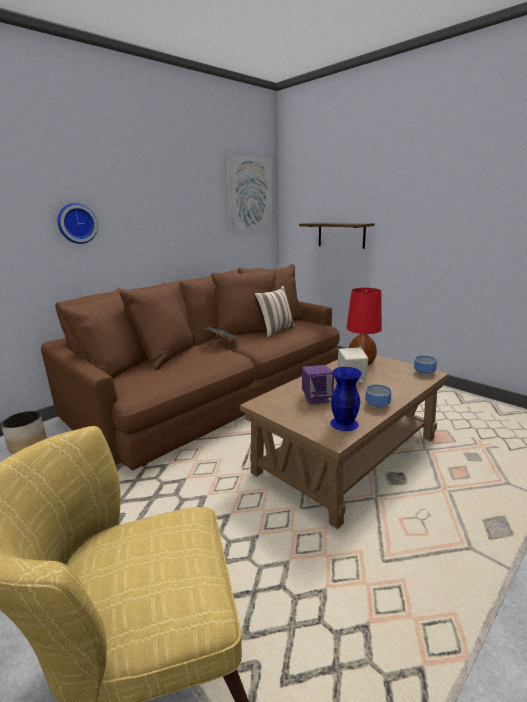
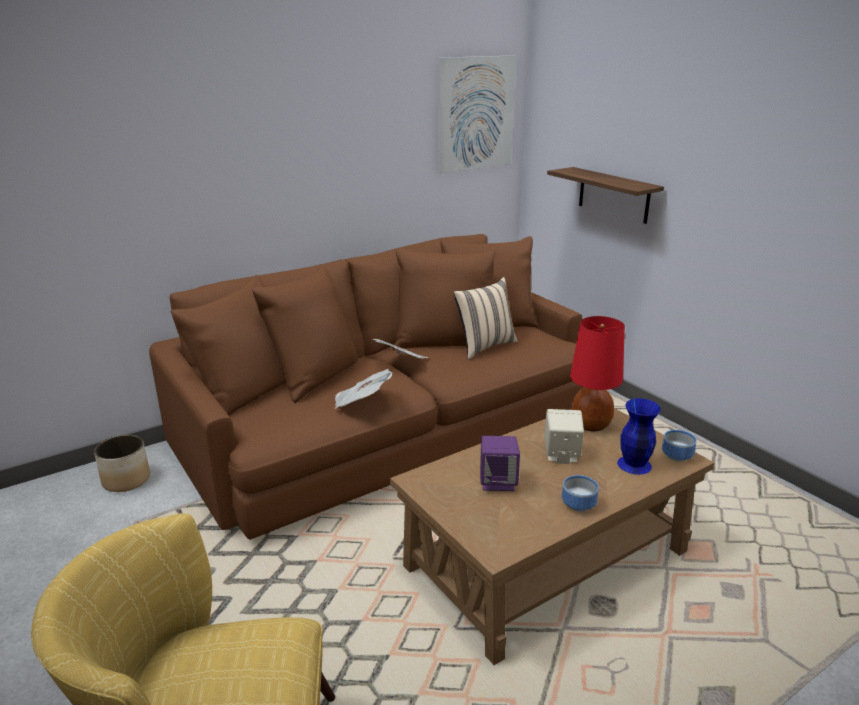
camera: 10 degrees right, 5 degrees up
wall clock [57,203,98,244] -> none
blue vase [330,367,362,431] -> blue vase moved to [617,398,661,475]
none -> newspaper [335,369,392,409]

